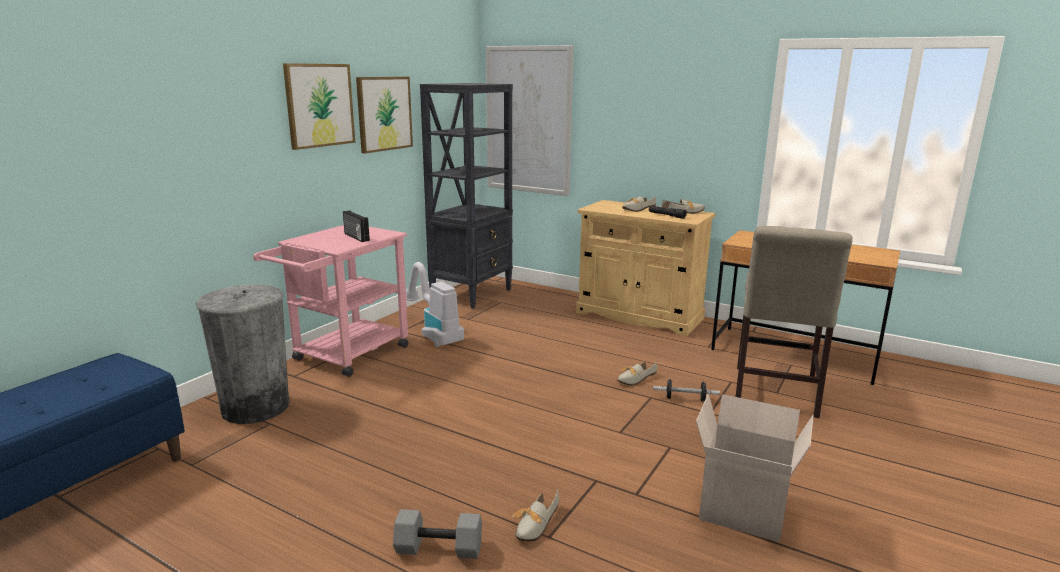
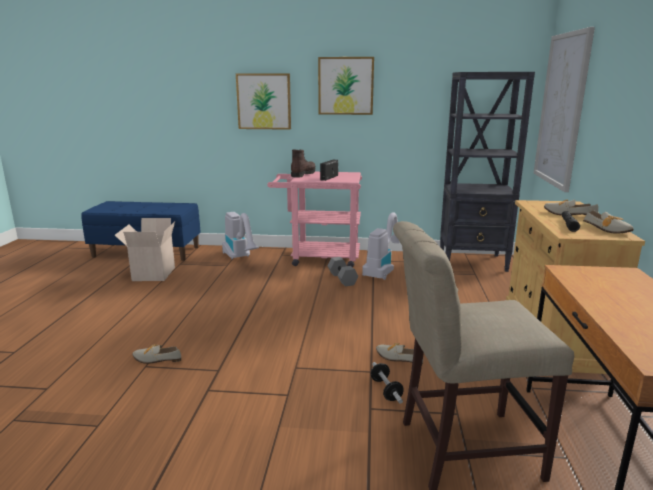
camera: 65 degrees right, 0 degrees up
grey trash can [196,285,290,424] -> vacuum cleaner [222,212,259,259]
picture [356,77,413,153] -> picture moved to [236,74,291,130]
grey dumbbell [393,509,482,559] -> grey dumbbell moved to [328,257,358,286]
cardboard box [696,394,813,542] -> cardboard box moved to [115,218,175,281]
none -> brown boot [291,149,316,177]

